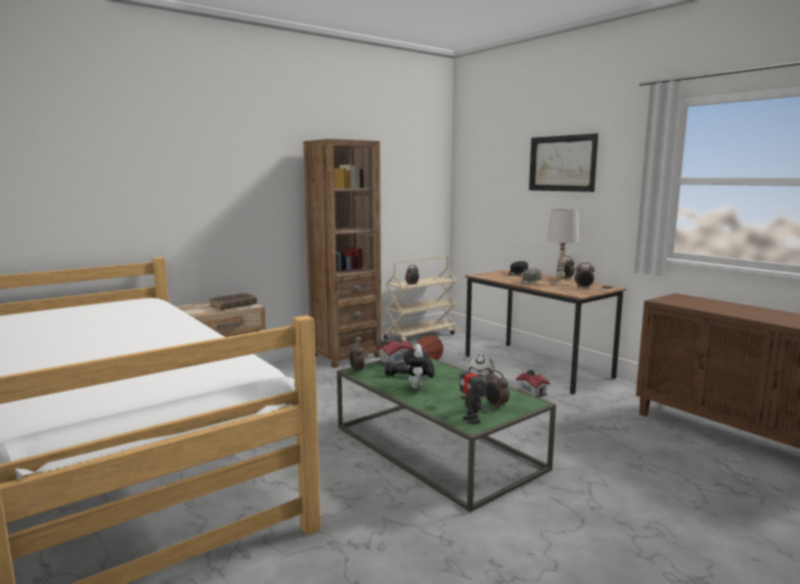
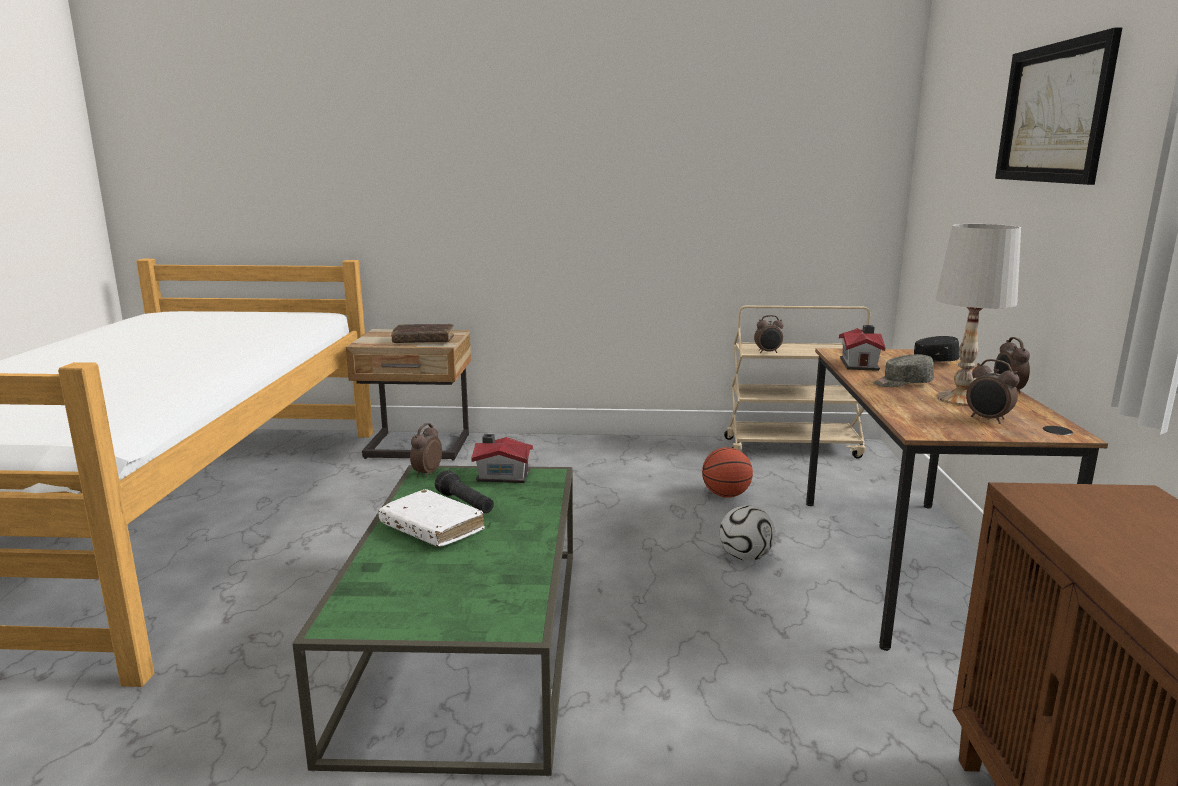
camera: 40 degrees right, 5 degrees up
brown bookcase [303,139,381,368] -> none
plush toy [404,344,435,389] -> white book [379,489,485,547]
toy robot [460,360,486,424] -> none
alarm clock [485,370,509,409] -> none
toy house [516,370,550,397] -> toy house moved to [839,325,886,371]

